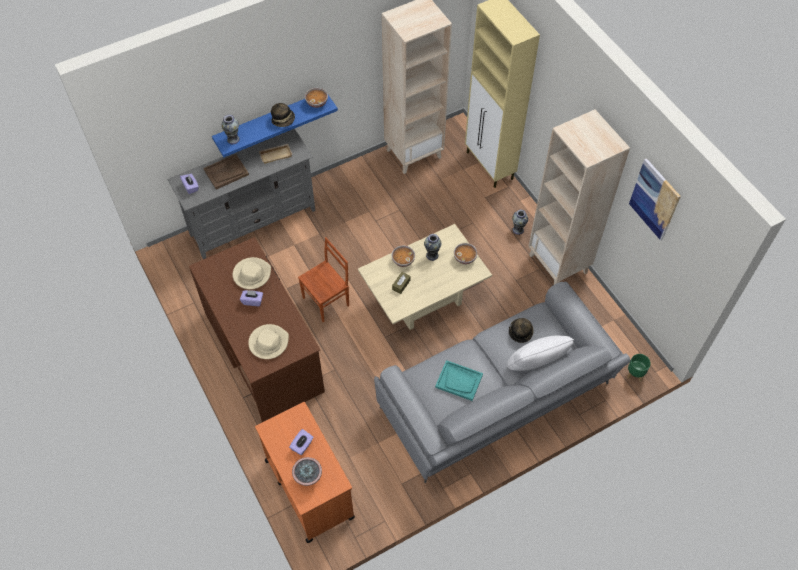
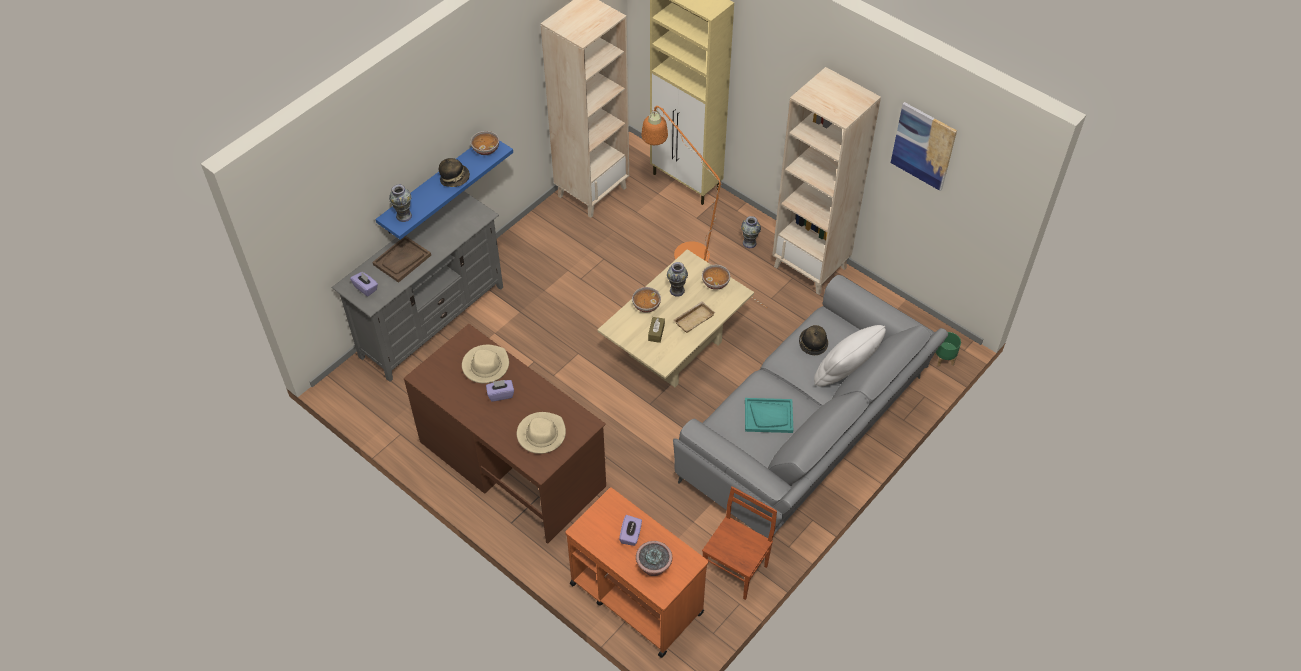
camera: 20 degrees left, 5 degrees down
beige tray [259,144,292,164] -> beige tray moved to [674,301,715,333]
brown chair [298,237,349,322] -> brown chair moved to [702,486,777,600]
none -> orange floor lamp [641,106,767,308]

